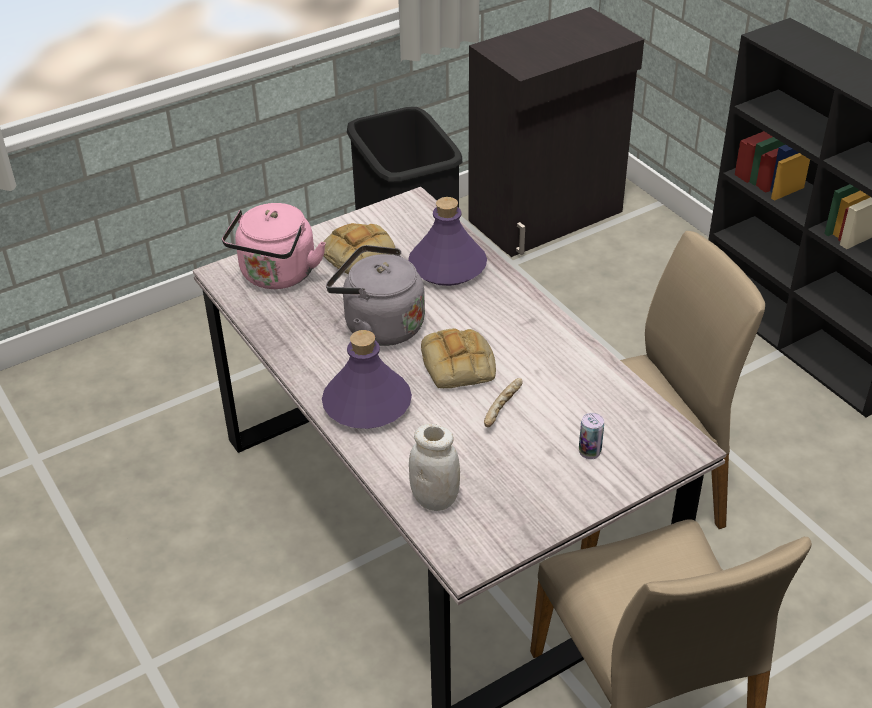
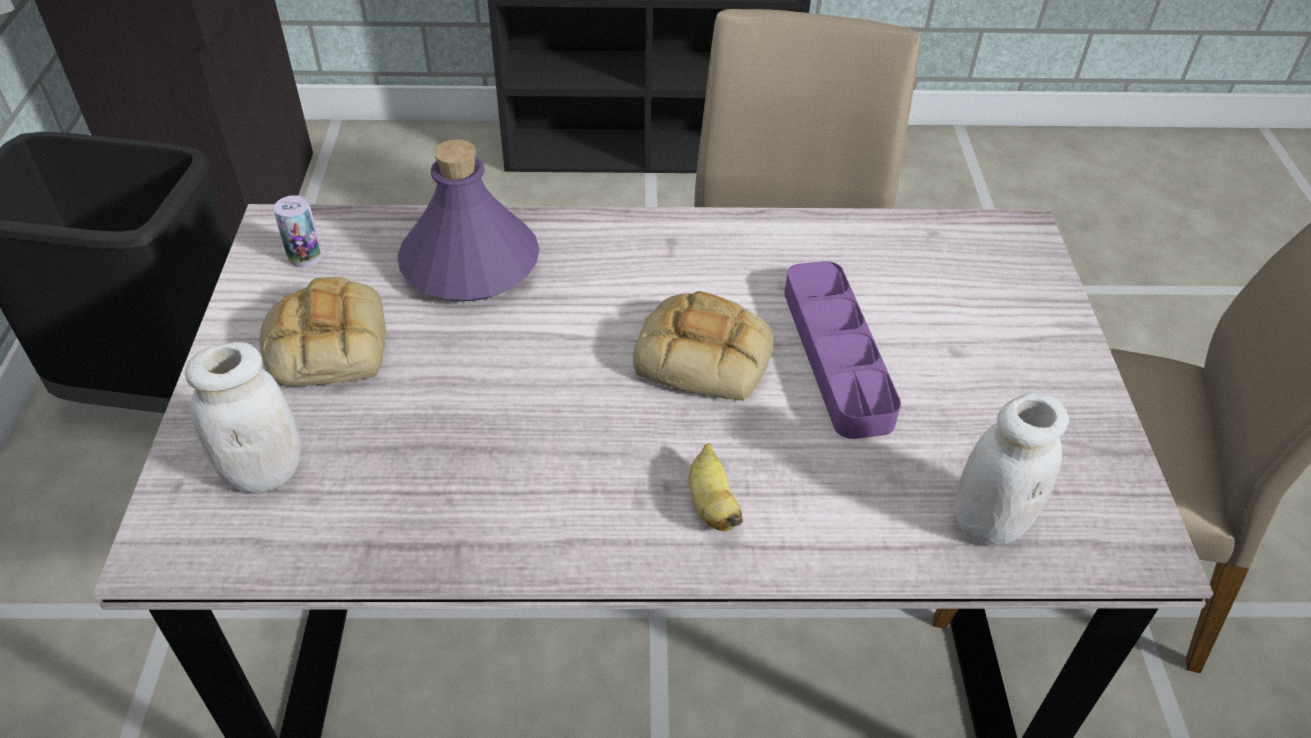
camera: 60 degrees left, 5 degrees up
pink kettle [222,203,326,289] -> white jar [185,342,300,494]
purple bottle [322,330,412,429] -> banana [689,443,743,531]
grey kettle [326,245,425,346] -> none
bread [484,378,523,427] -> purple tray [784,261,901,439]
can [579,413,604,459] -> can moved to [274,195,322,268]

